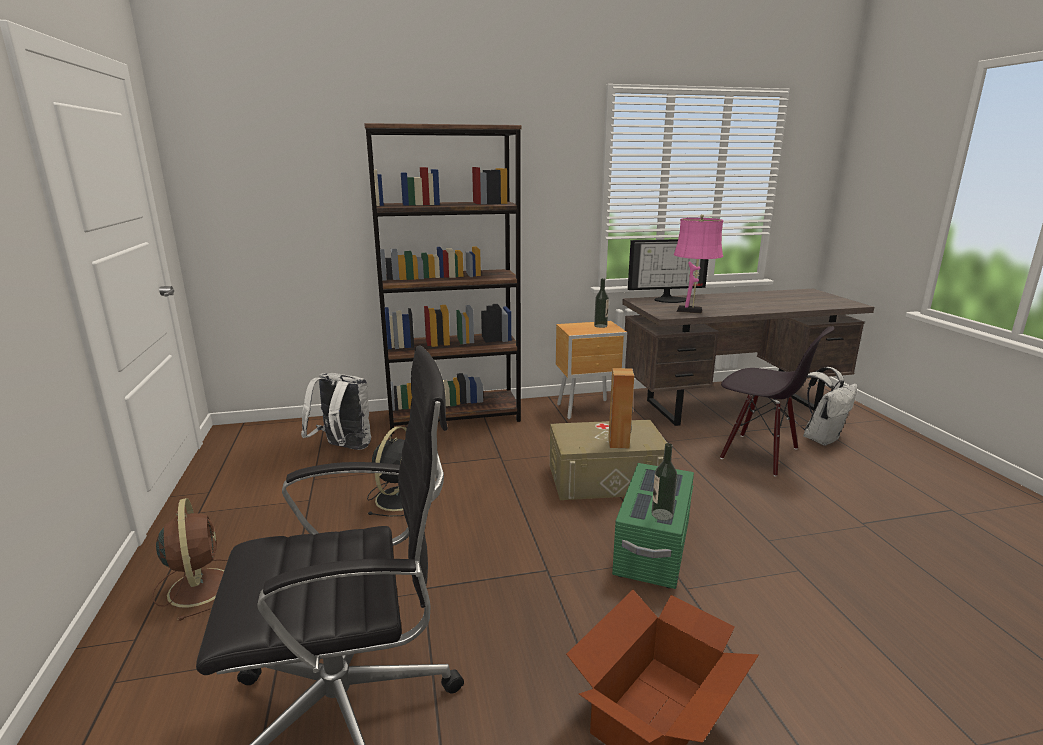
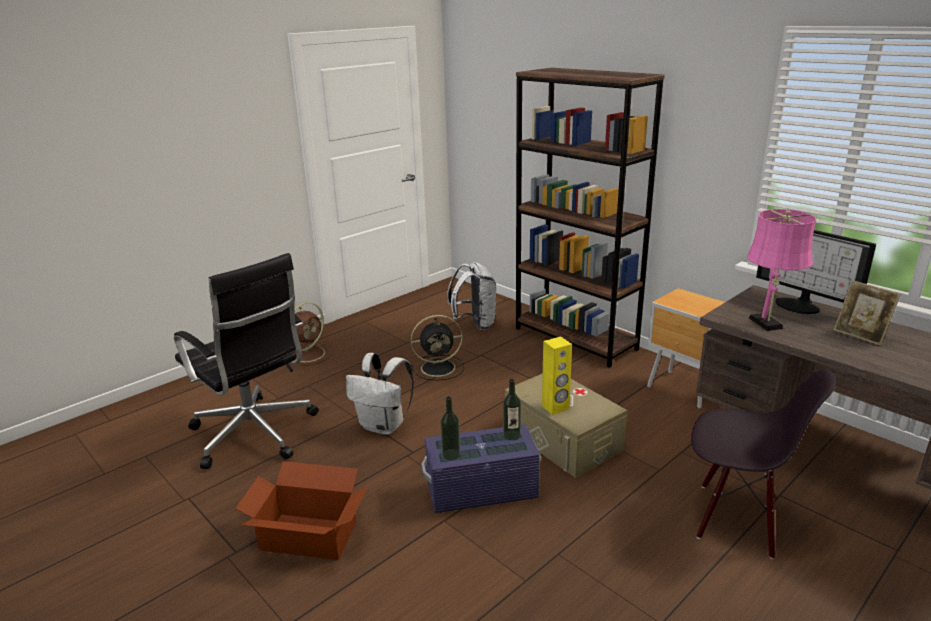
camera: 60 degrees right, 5 degrees up
bottle [594,278,609,328] -> bottle moved to [503,379,521,440]
brown speaker [608,368,634,449] -> yellow speaker [542,336,572,415]
green storage box [612,463,694,589] -> purple storage box [421,424,541,513]
black chair [720,326,834,477] -> black chair turned 75 degrees counterclockwise [691,369,836,559]
white backpack [795,367,858,446] -> white backpack moved to [346,353,414,435]
none -> picture frame [834,280,901,346]

